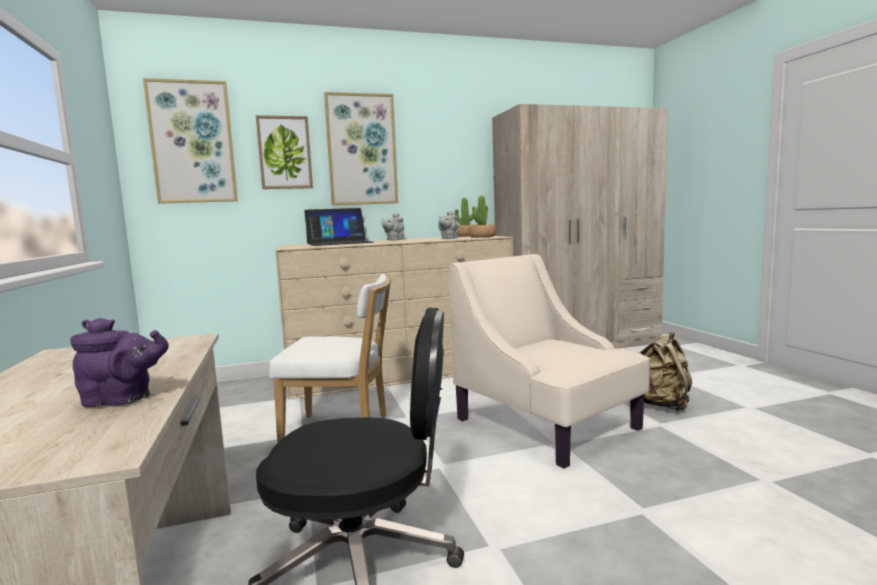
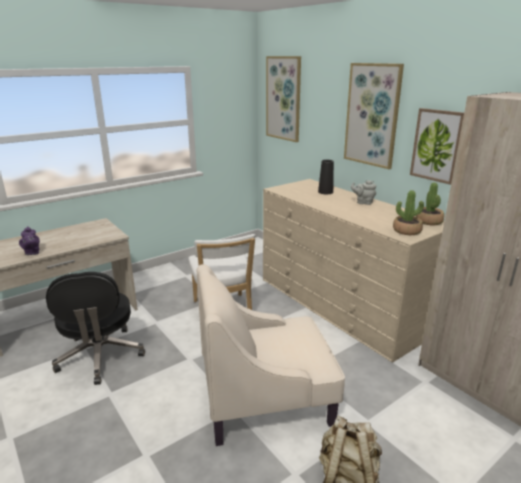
camera: 70 degrees right, 15 degrees up
picture [256,115,313,189] -> picture moved to [410,108,464,185]
laptop [304,208,373,246] -> black vase [318,160,334,194]
grey teapot [438,211,458,239] -> none
beige armchair [449,254,650,469] -> beige armchair turned 135 degrees counterclockwise [197,264,345,446]

